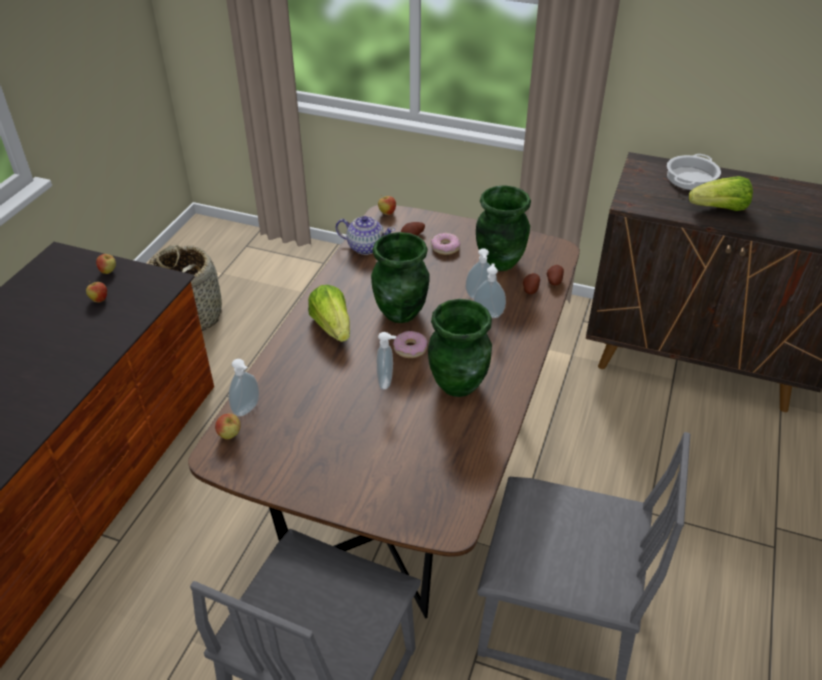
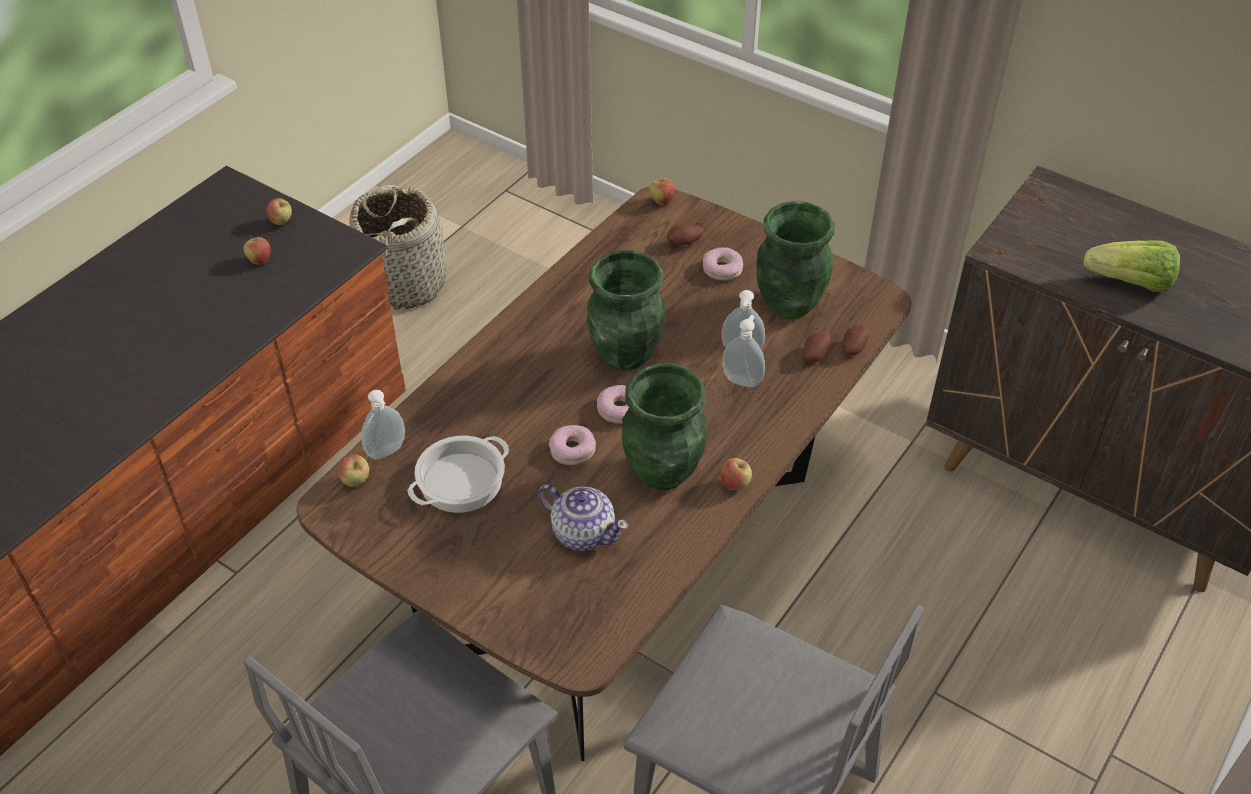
camera: 15 degrees right, 5 degrees up
lettuce [308,285,350,342] -> none
teapot [336,216,395,255] -> teapot moved to [538,484,628,551]
soap dispenser [377,332,396,390] -> donut [549,425,596,465]
cooking pot [667,154,721,190] -> cooking pot moved to [407,436,509,513]
none -> apple [720,458,752,490]

